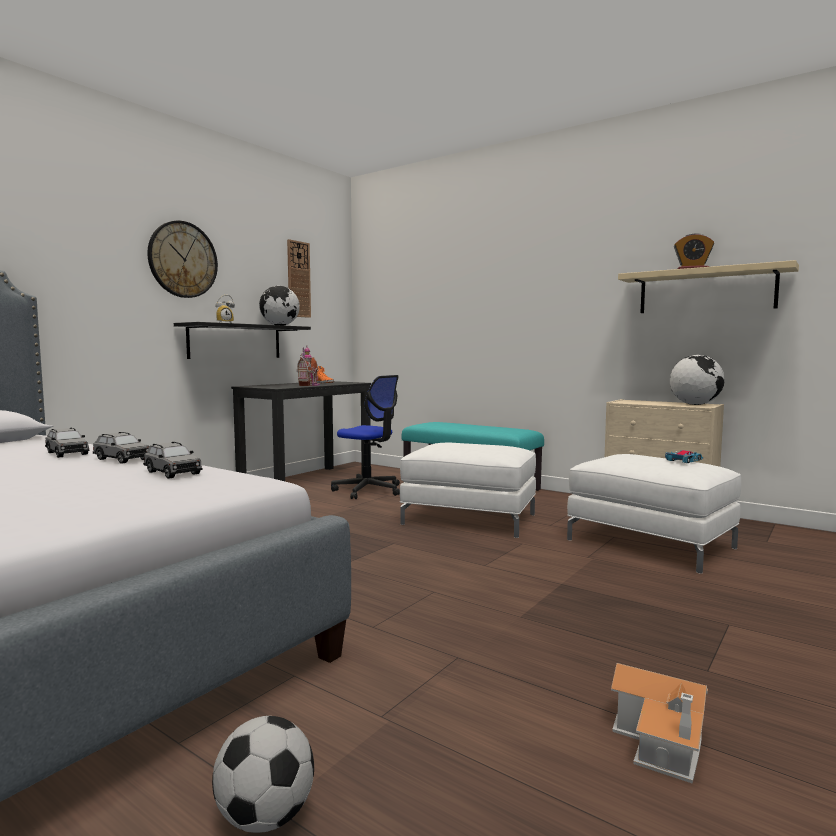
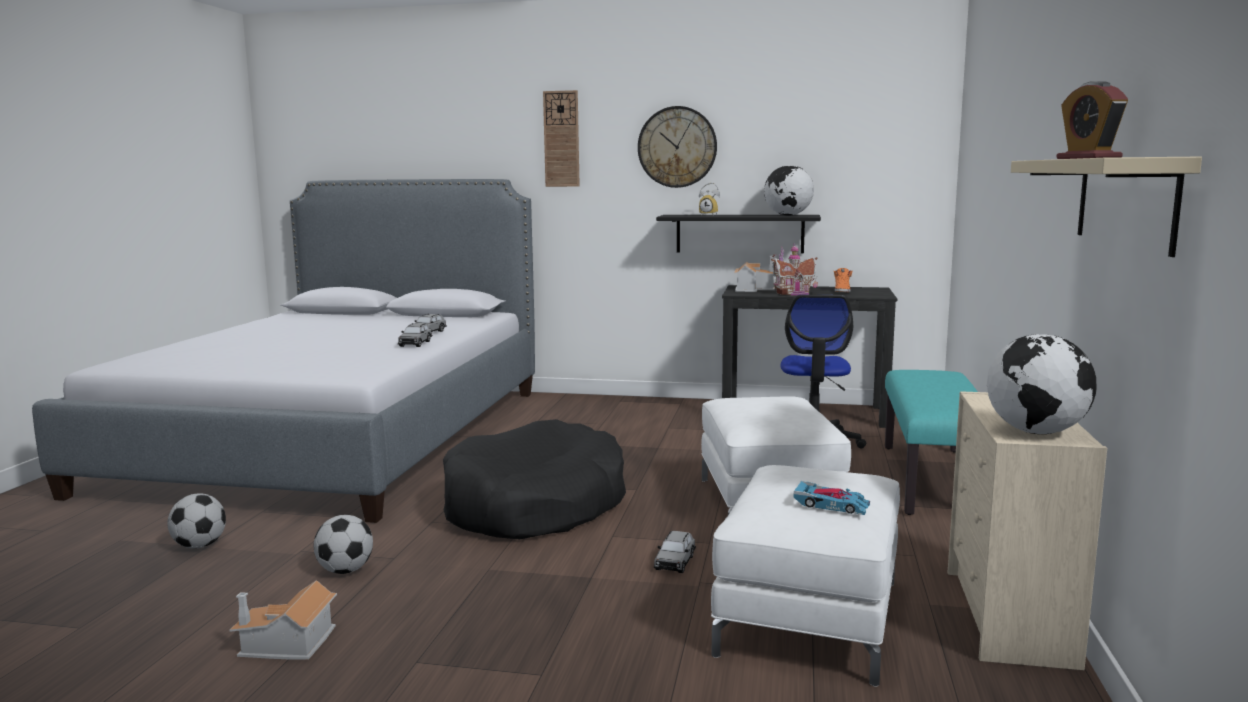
camera: 65 degrees right, 5 degrees up
grey toy car [143,442,203,479] -> grey toy car moved to [654,531,696,573]
wall clock [287,239,311,318] -> wall clock moved to [543,90,580,187]
none -> football [314,515,373,574]
none -> black dog bed [443,419,626,539]
none -> toy house [734,256,775,292]

